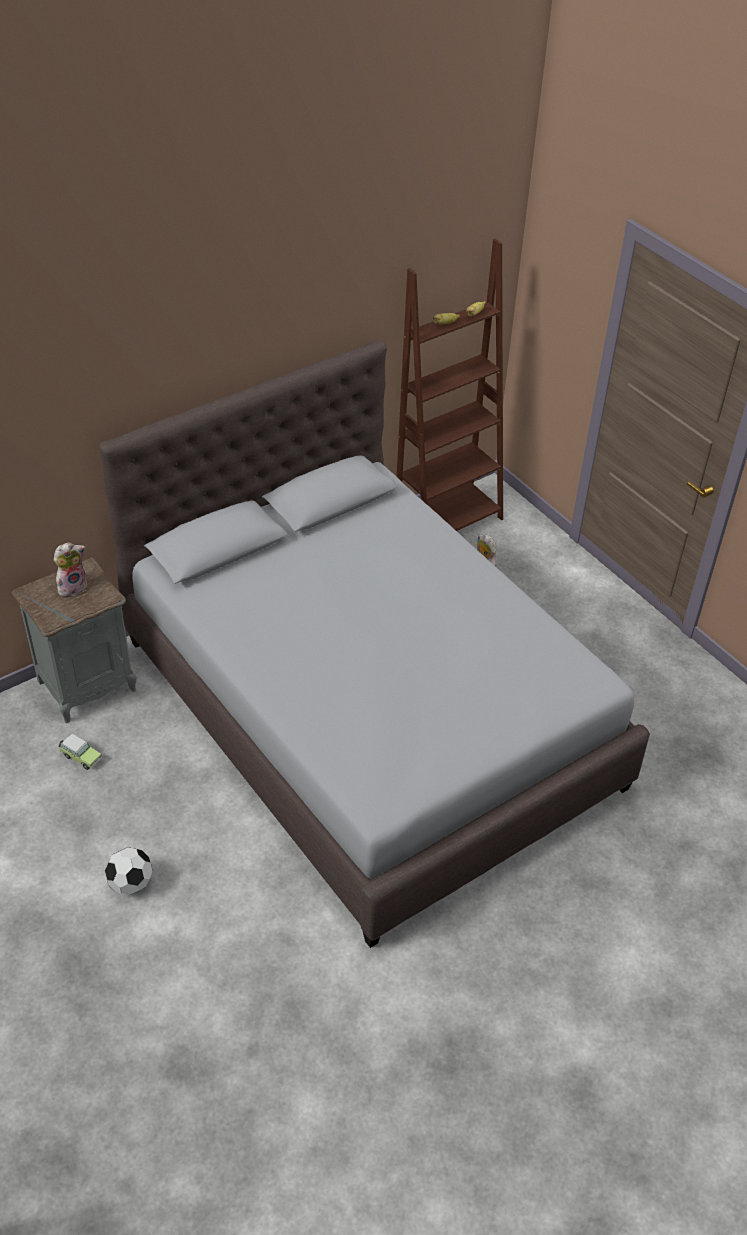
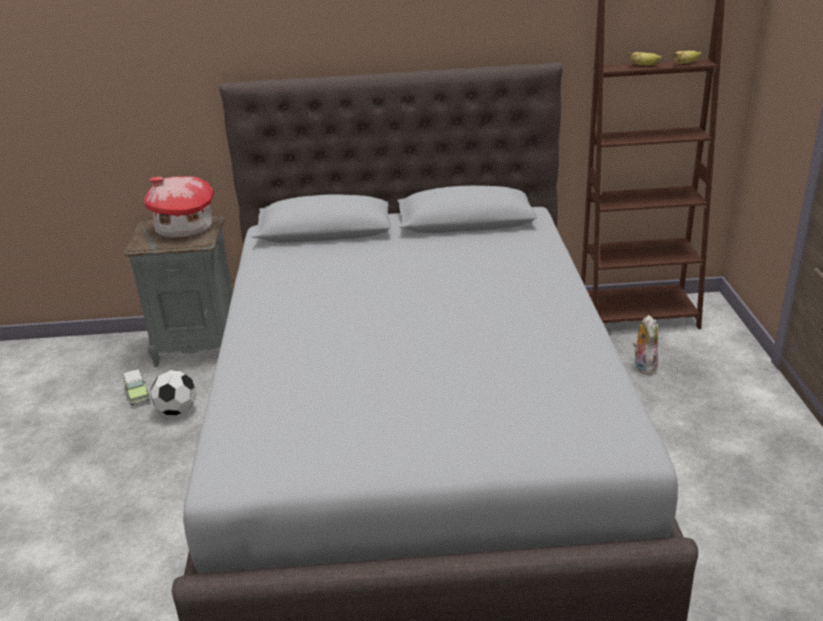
camera: 35 degrees right, 15 degrees down
plush toy [54,542,87,596] -> toy house [144,177,214,238]
football [105,847,153,895] -> football moved to [150,370,197,415]

